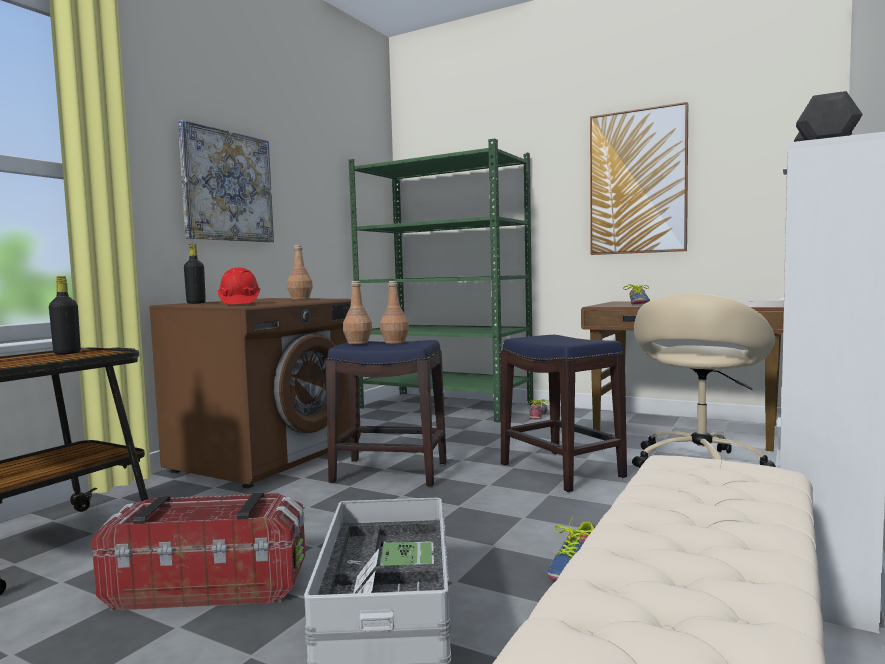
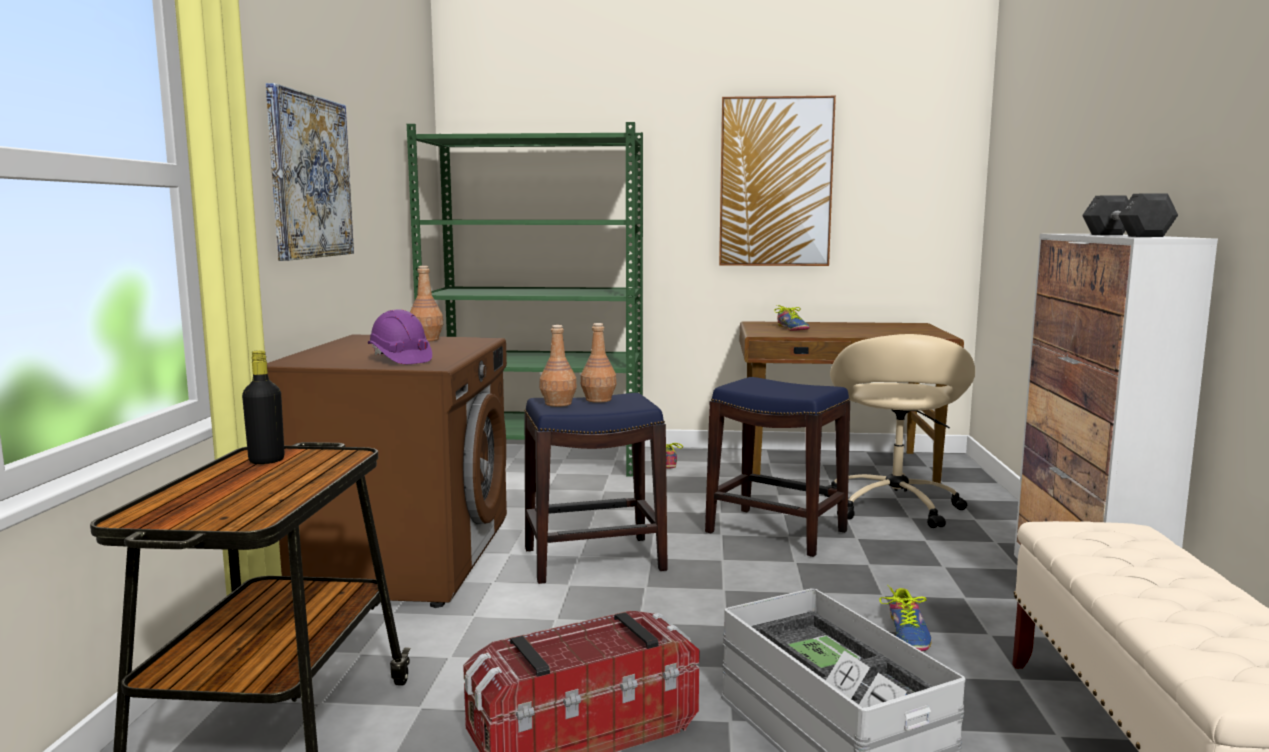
camera: 25 degrees left, 5 degrees up
black bottle [184,244,206,304] -> none
red hard hat [218,268,260,304] -> purple hard hat [368,310,432,364]

